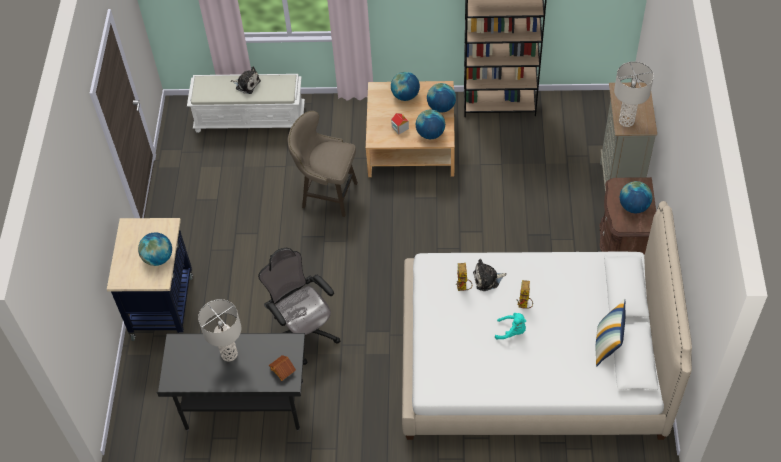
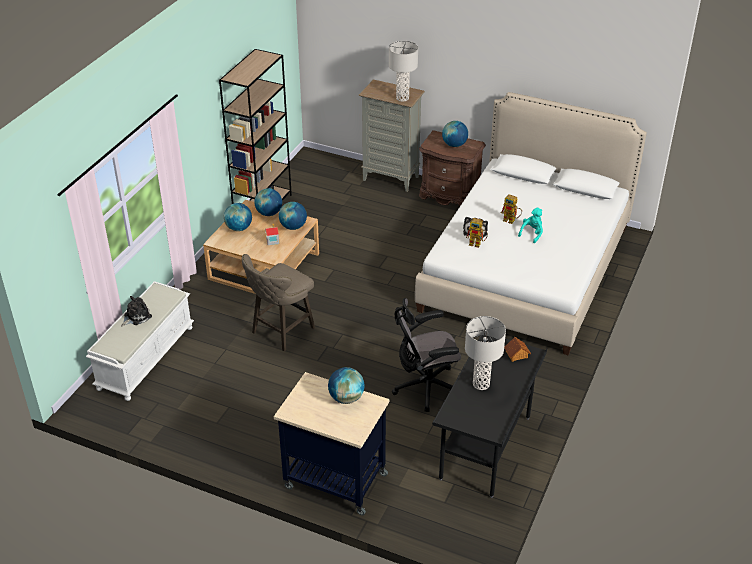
camera: 70 degrees left, 15 degrees down
pillow [595,299,625,366] -> none

